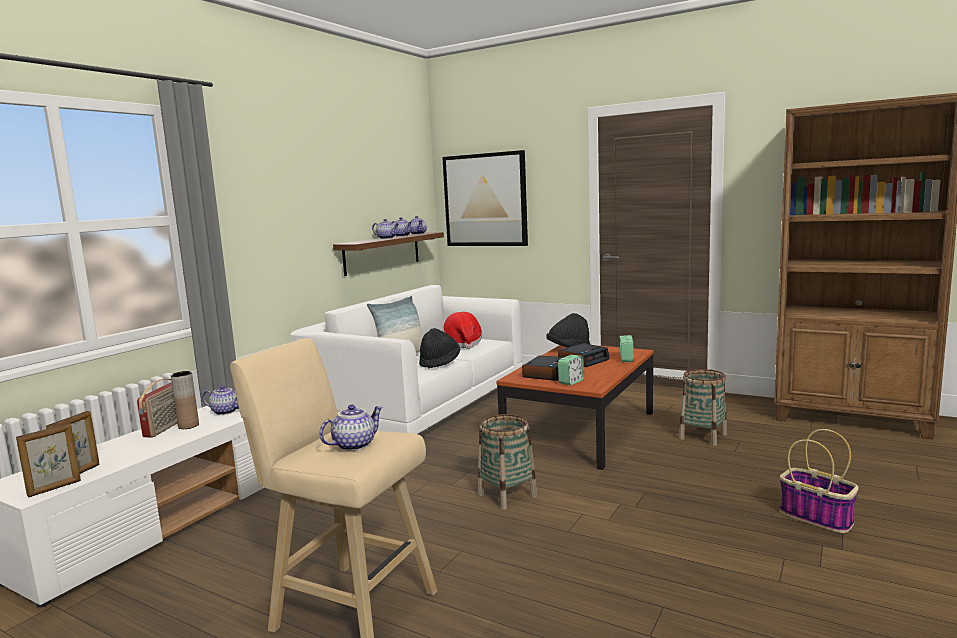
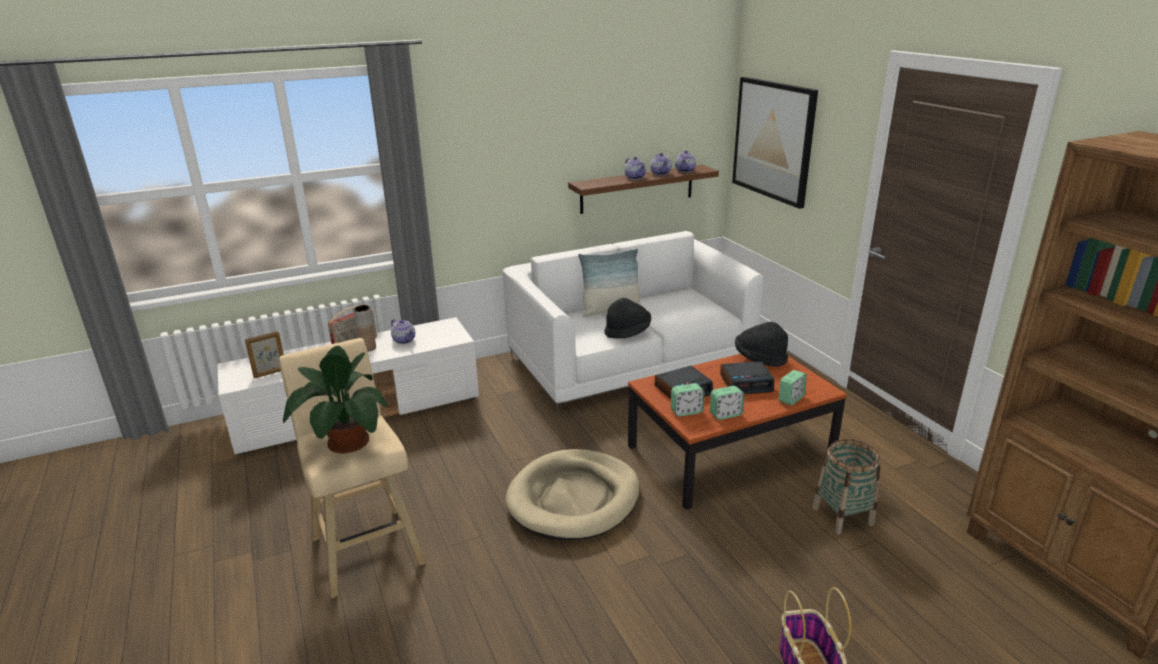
camera: 35 degrees right, 15 degrees up
picture frame [16,423,81,497] -> none
teapot [320,405,383,451] -> potted plant [283,346,387,454]
hat [442,312,482,349] -> none
basket [478,414,537,510] -> beige dog bed [505,449,640,540]
none -> alarm clock [710,386,744,420]

